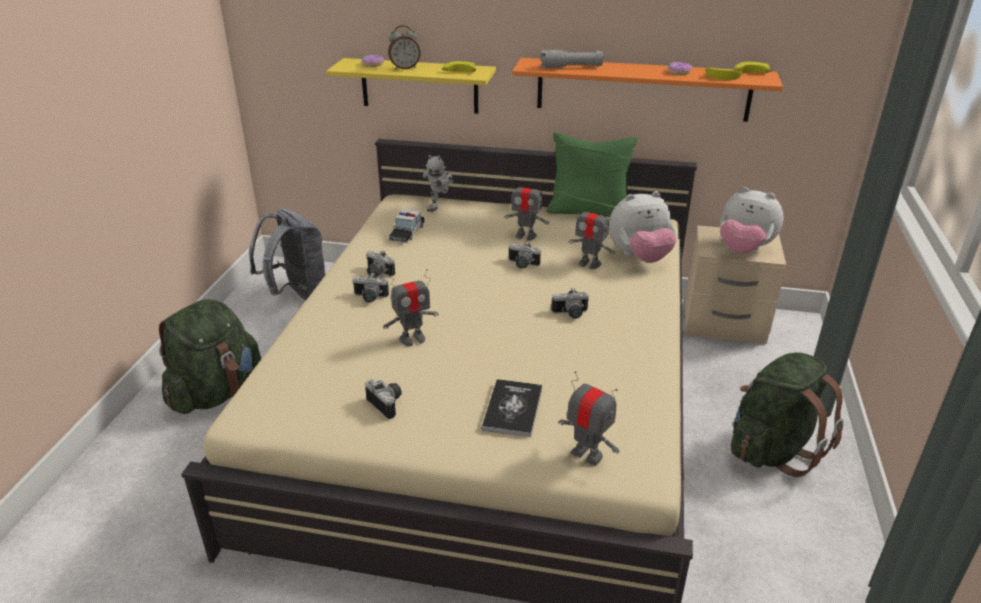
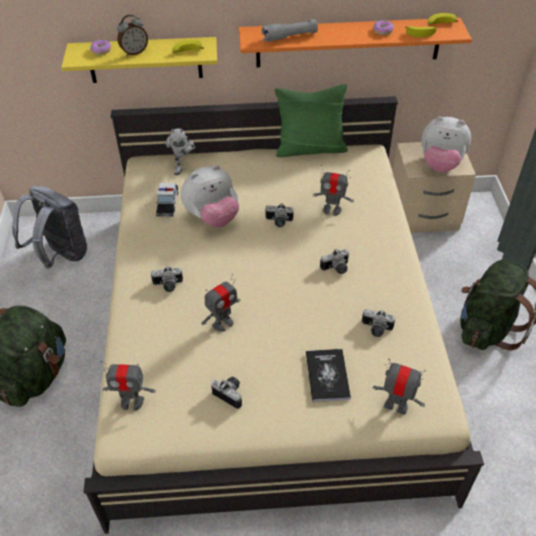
camera: 15 degrees left, 15 degrees up
camera [366,251,395,277] -> camera moved to [362,309,395,337]
toy robot [504,176,549,241] -> toy robot moved to [101,361,156,411]
plush toy [609,191,676,263] -> plush toy moved to [181,165,239,227]

